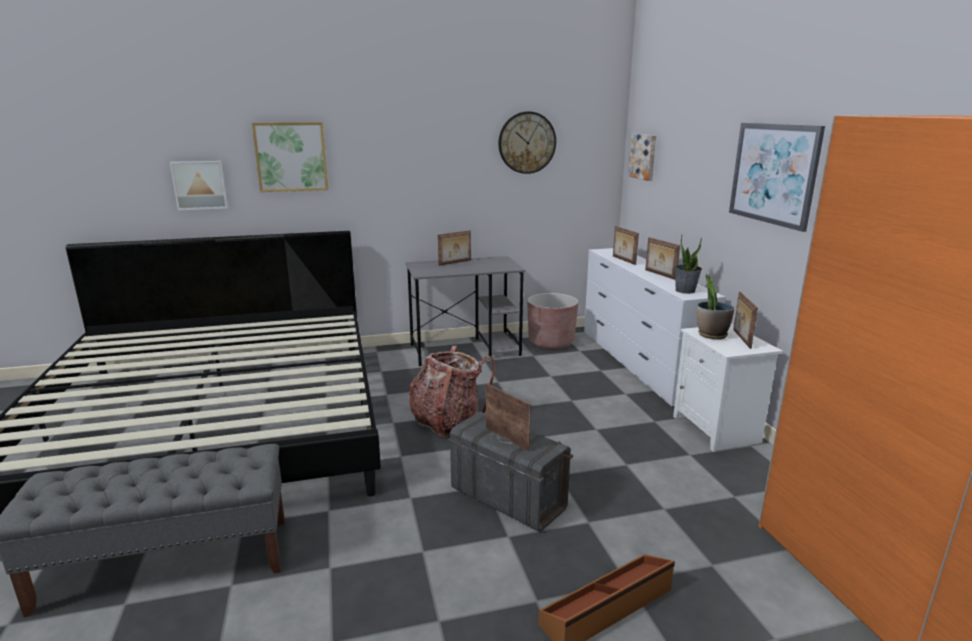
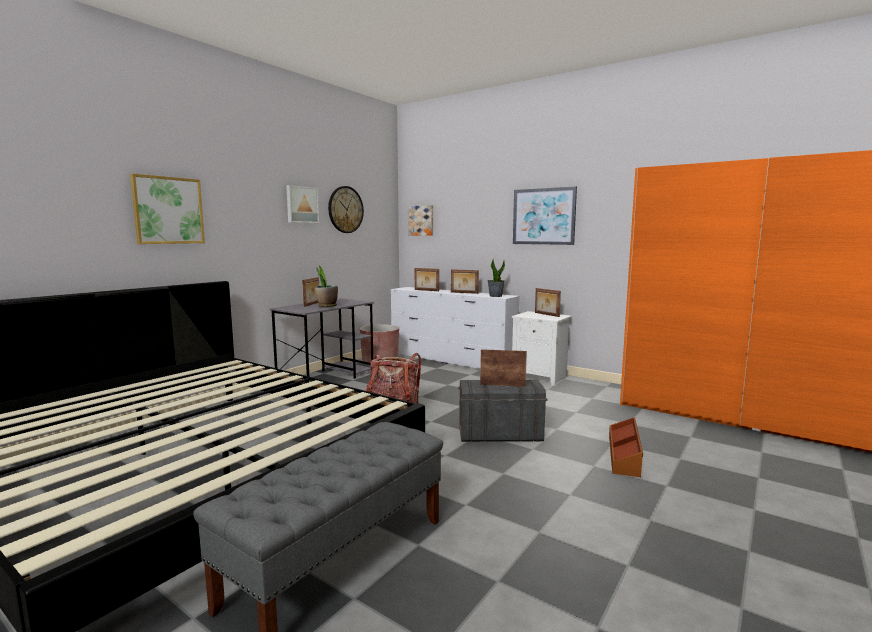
camera: 40 degrees left, 10 degrees down
picture [169,161,228,210] -> picture moved to [286,185,319,223]
potted plant [697,274,734,339] -> potted plant moved to [315,265,338,307]

